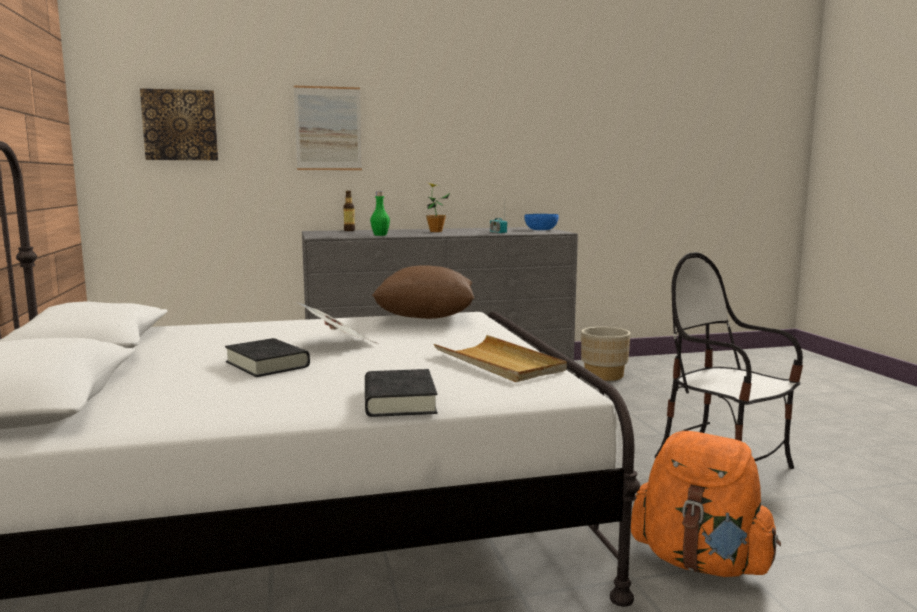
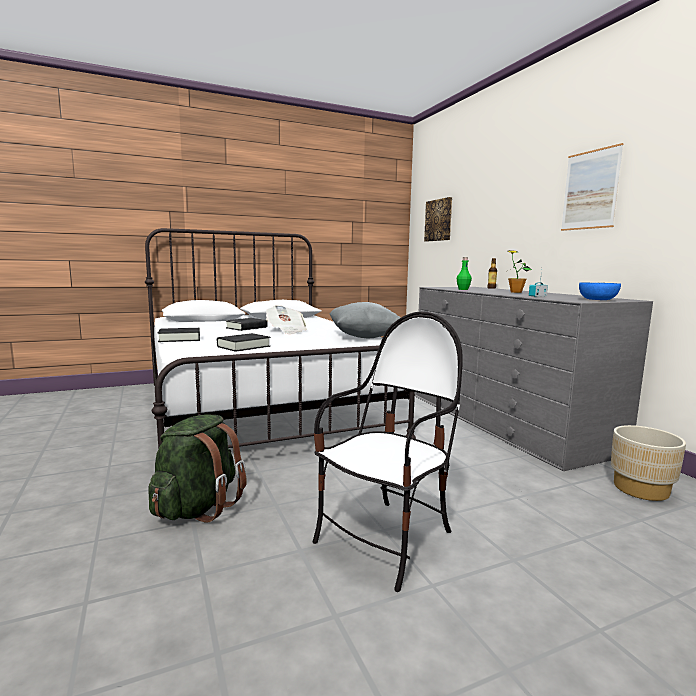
camera: 80 degrees right, 0 degrees up
picture [294,86,362,170] -> picture moved to [561,143,624,231]
brown pillow [372,265,474,319] -> grey pillow [329,302,401,338]
beige tray [434,335,567,382] -> black book [217,333,270,352]
orange backpack [631,431,781,577] -> green backpack [148,414,247,523]

